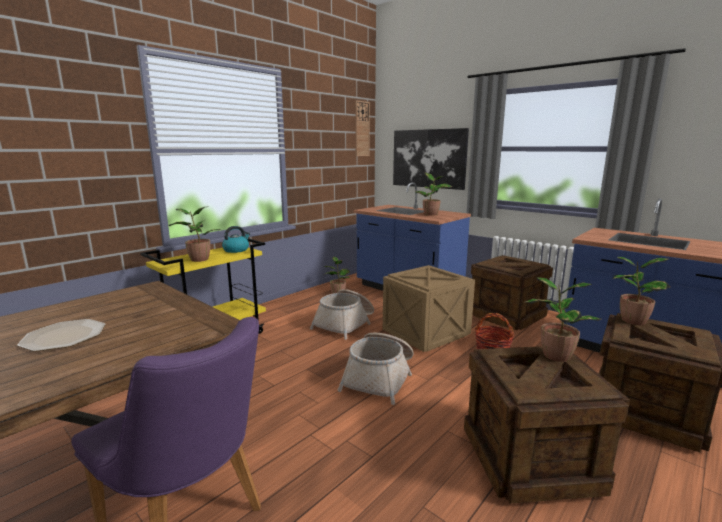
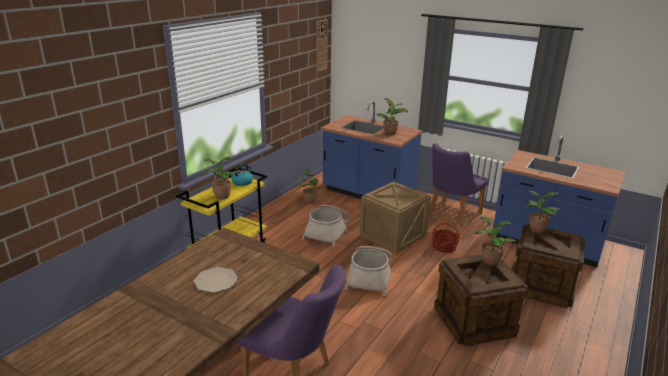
camera: 10 degrees left, 10 degrees up
picture [393,128,469,190] -> none
crate [471,255,553,330] -> purple chair [429,143,489,227]

